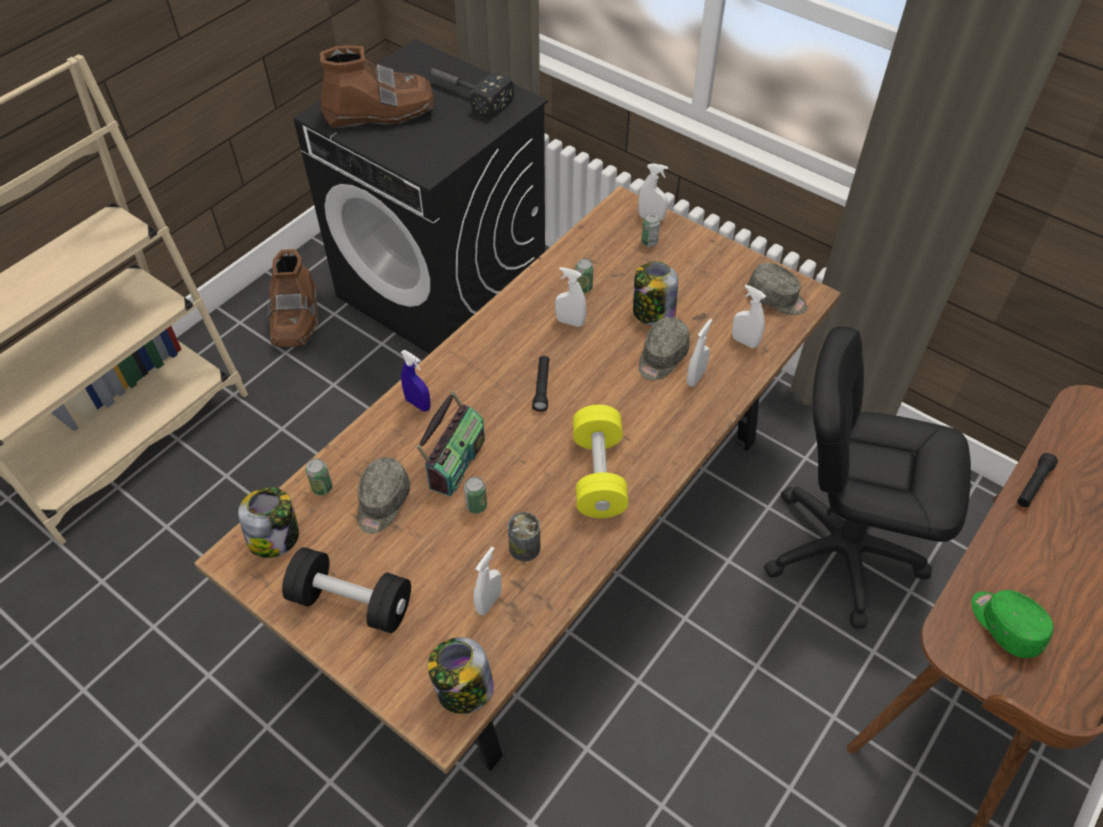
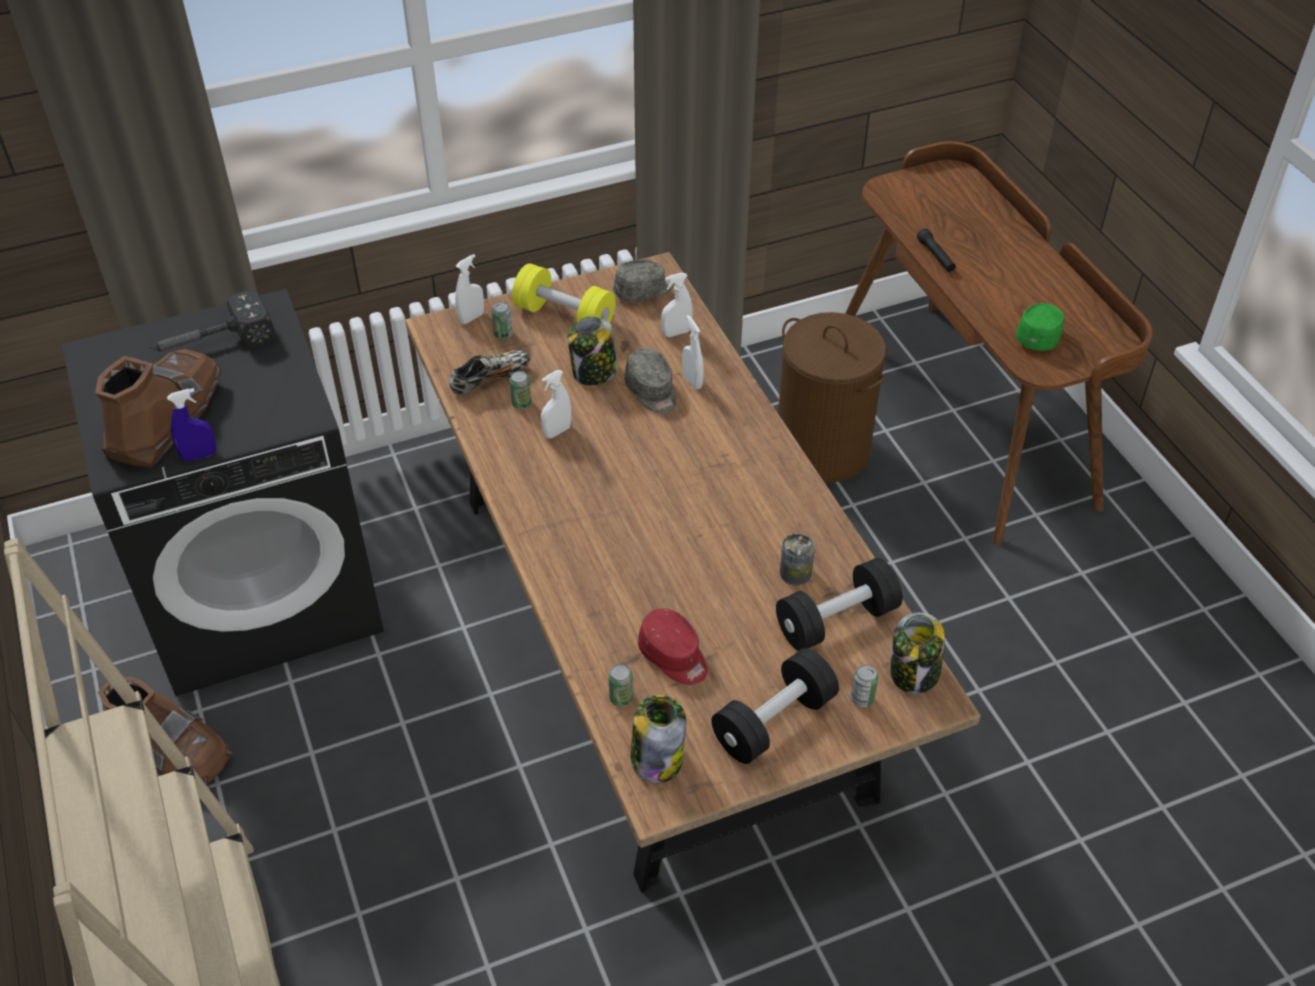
camera: 60 degrees left, 5 degrees down
grey cap [358,457,410,534] -> red cap [638,608,708,685]
blue spray bottle [401,350,431,412] -> blue spray bottle moved to [167,388,216,461]
radio [417,391,485,497] -> none
can [464,477,487,514] -> can moved to [851,664,878,707]
white spray bottle [473,547,502,615] -> black dumbbell [776,558,902,651]
black flashlight [532,356,550,412] -> none
yellow dumbbell [573,405,628,518] -> yellow dumbbell moved to [512,263,616,323]
black office chair [764,326,971,628] -> brown laundry basket [778,312,887,483]
green cap [971,590,1053,658] -> green cap turned 120 degrees clockwise [1016,303,1064,351]
none -> shoe [449,350,530,396]

